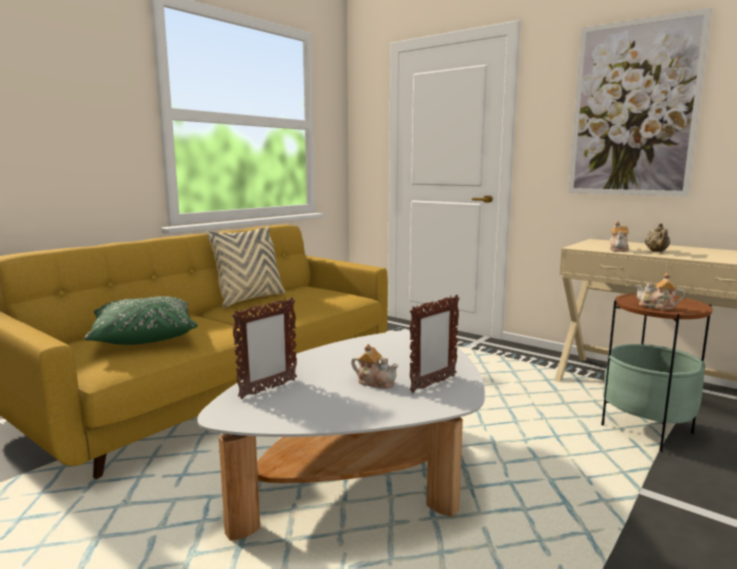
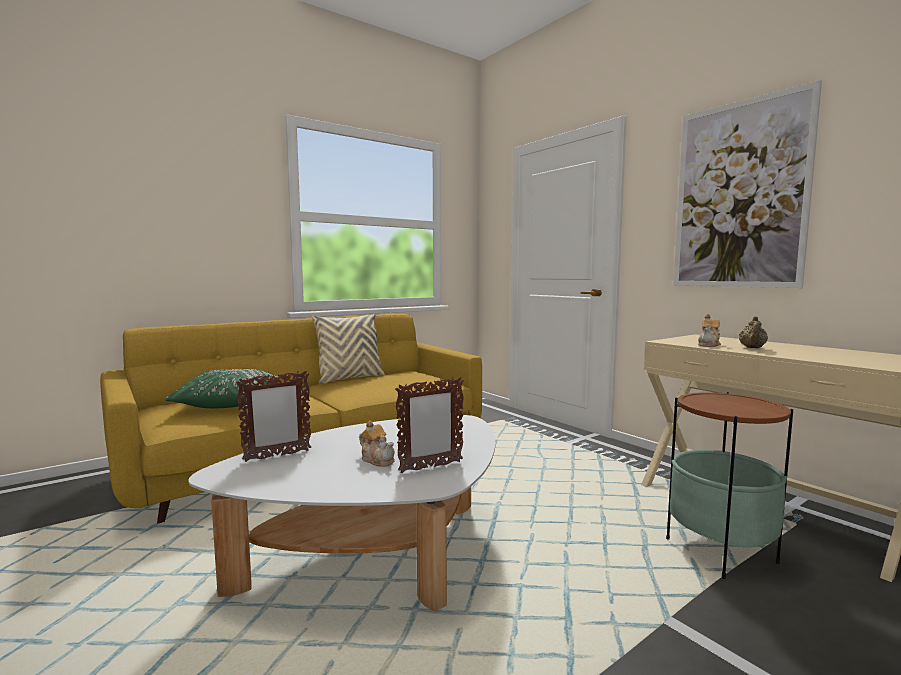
camera: 15 degrees right, 5 degrees down
teapot [635,273,685,310] -> none

